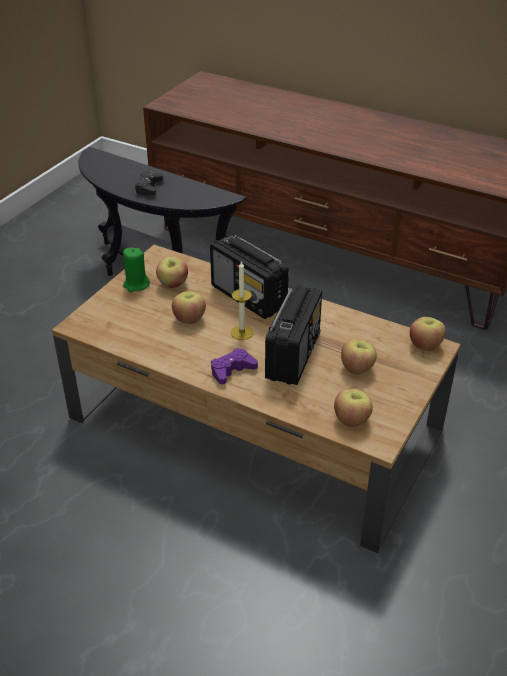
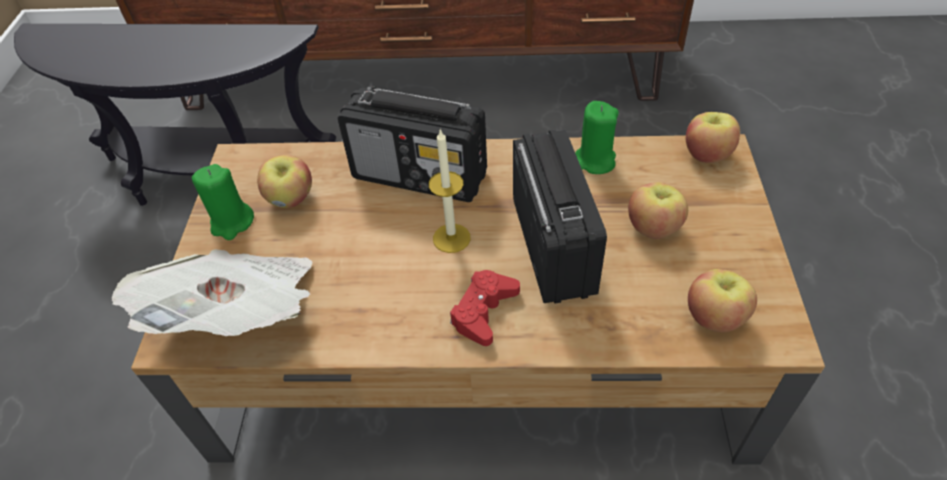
camera: 25 degrees left, 10 degrees up
black game controller [135,171,163,196] -> none
apple [172,291,206,324] -> none
purple game controller [211,348,258,384] -> red game controller [450,270,520,346]
none -> newspaper [112,249,313,336]
none -> green candle [575,101,619,174]

